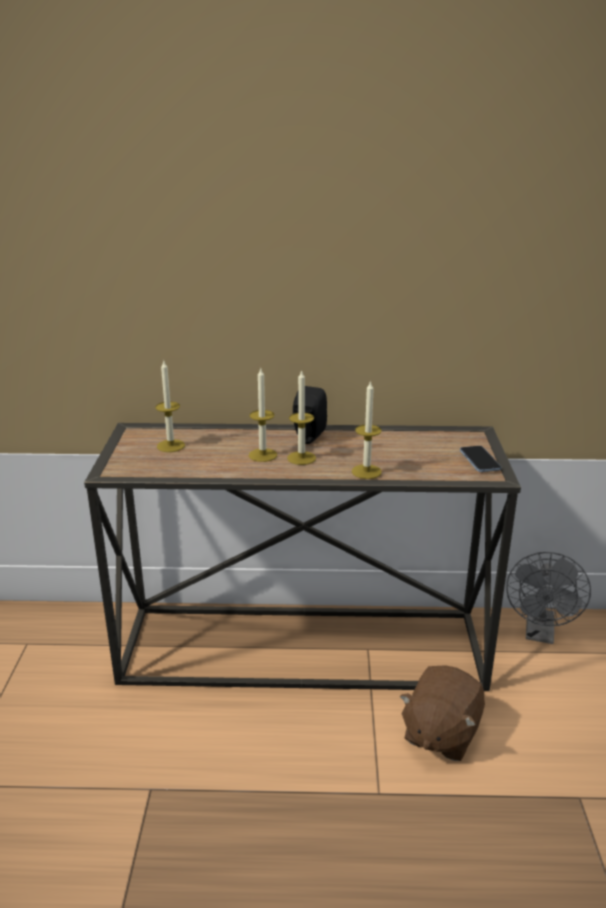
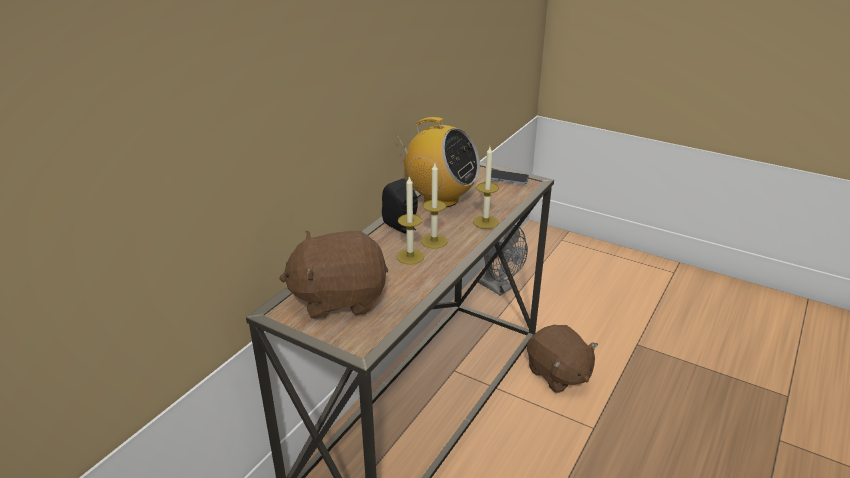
camera: 60 degrees left, 5 degrees up
candle [155,359,185,452] -> brown plush toy [279,231,388,319]
none -> radio [397,117,480,207]

